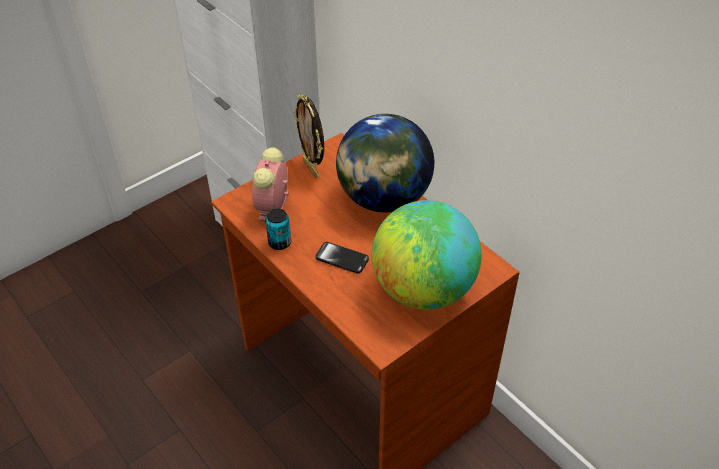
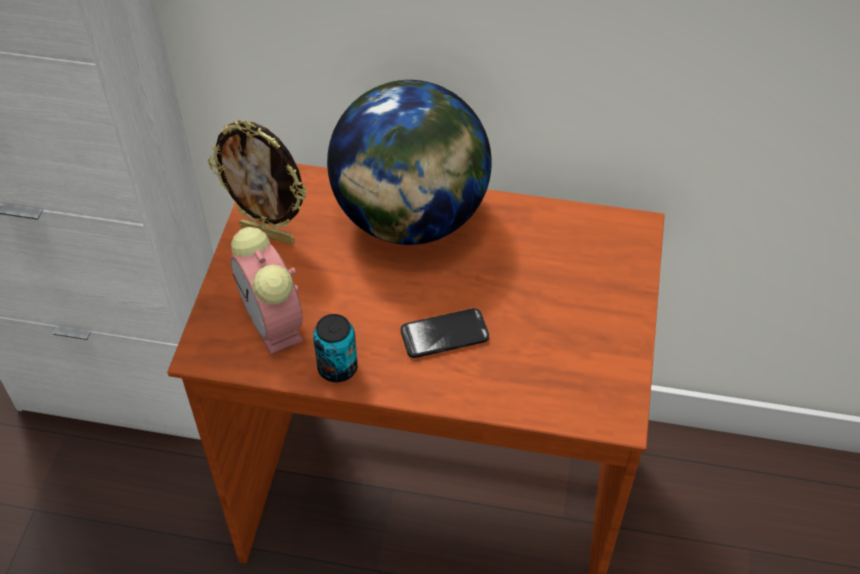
camera: 40 degrees left, 5 degrees up
globe [372,200,482,310] -> none

